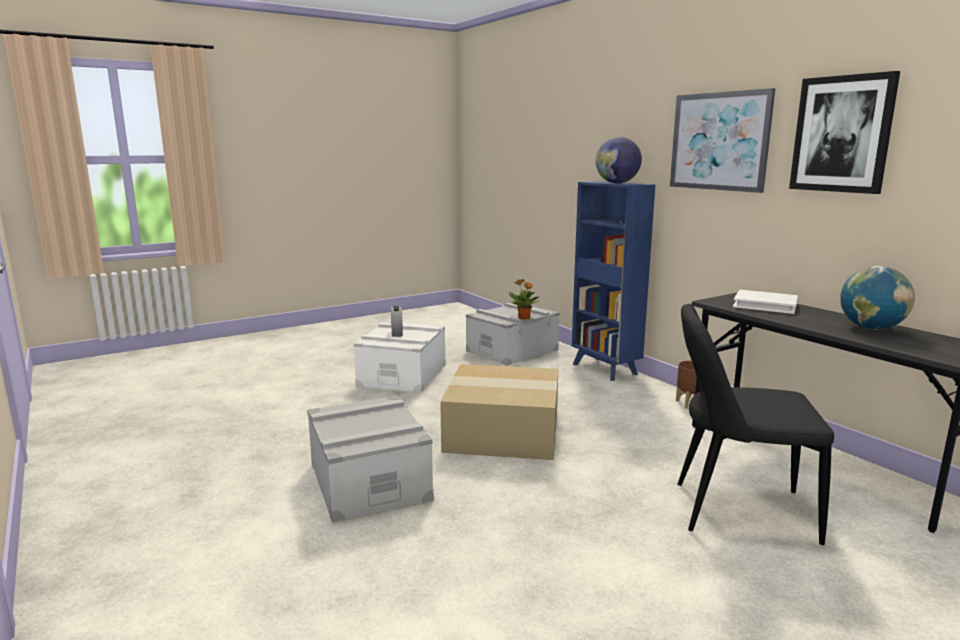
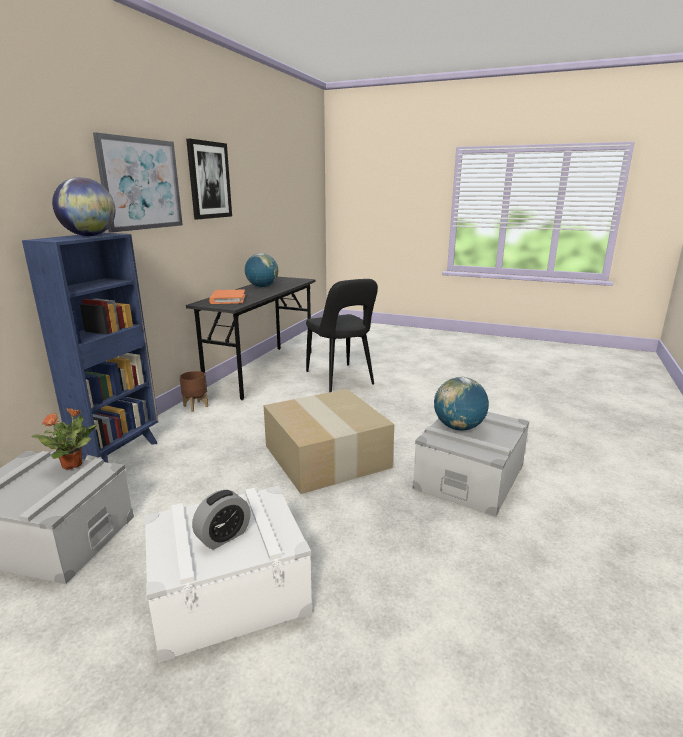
camera: 125 degrees left, 5 degrees up
white book [733,290,798,314] -> orange book [209,289,245,304]
none -> globe [434,377,489,431]

